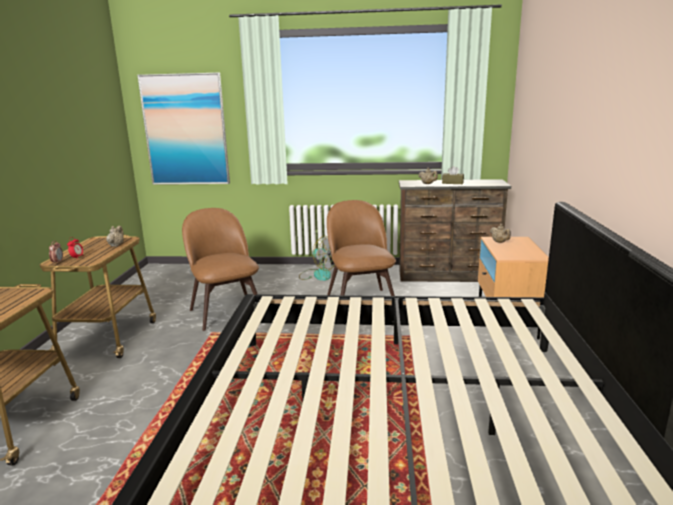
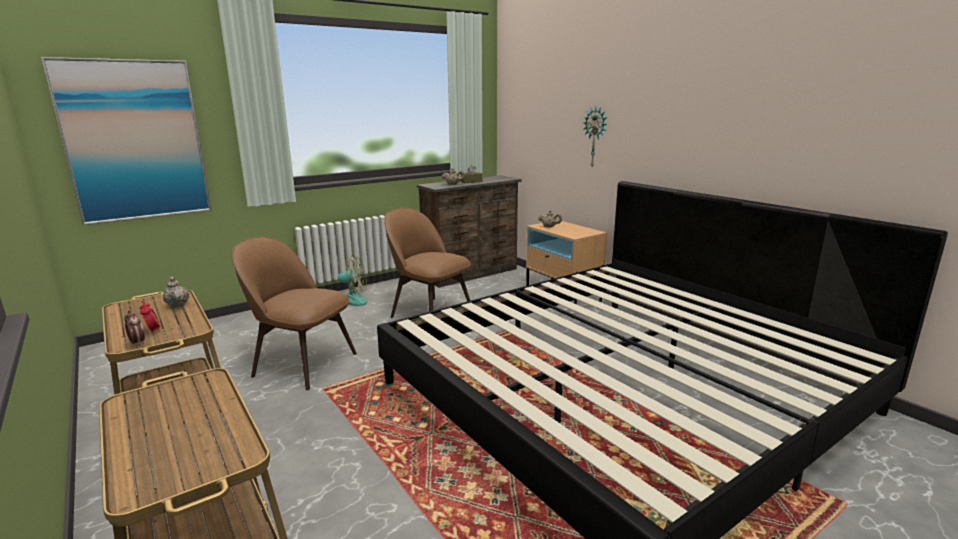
camera: 40 degrees left, 0 degrees up
none -> wall clock [583,107,607,167]

